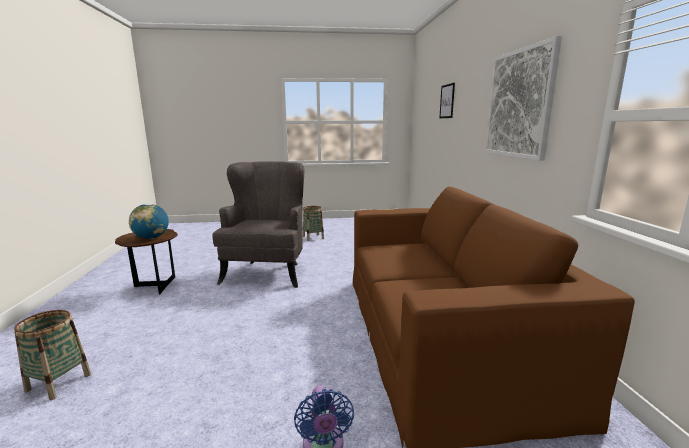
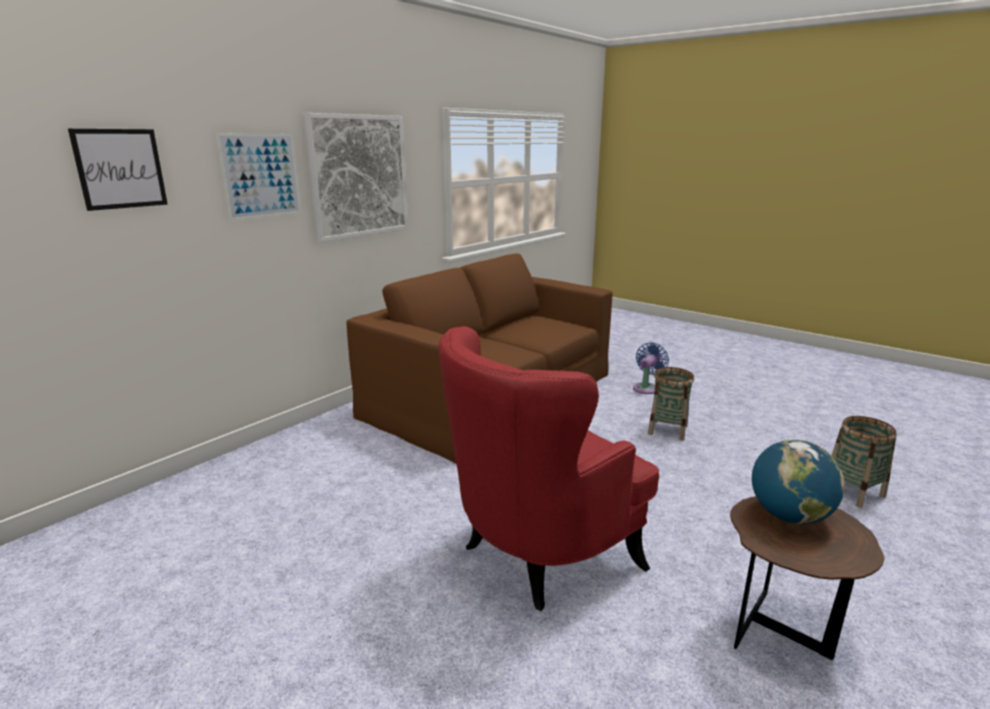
camera: 135 degrees left, 5 degrees up
grey armchair [212,161,304,288] -> red armchair [438,326,659,611]
basket [303,206,324,241] -> basket moved to [648,367,694,440]
none -> picture [216,133,301,221]

